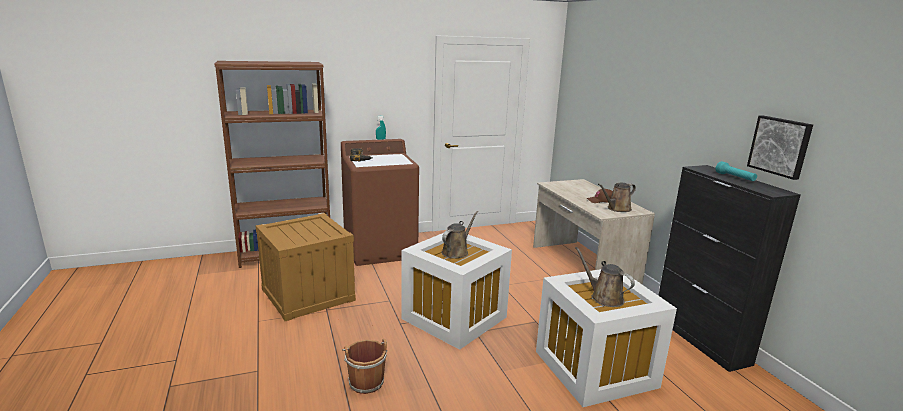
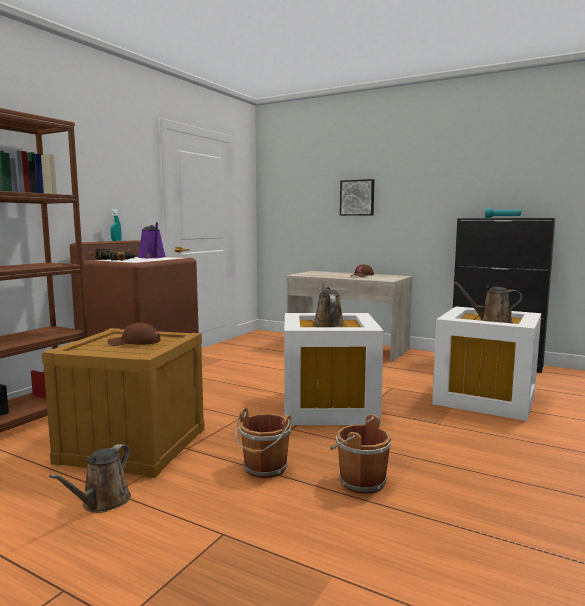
camera: 40 degrees left, 10 degrees down
brown watering can [598,182,636,212] -> brown watering can moved to [49,444,131,513]
picture [747,115,813,180] -> picture moved to [340,179,374,216]
none -> brown cap [108,323,160,346]
none -> purple watering can [138,222,166,258]
none -> brown bucket [235,408,291,478]

